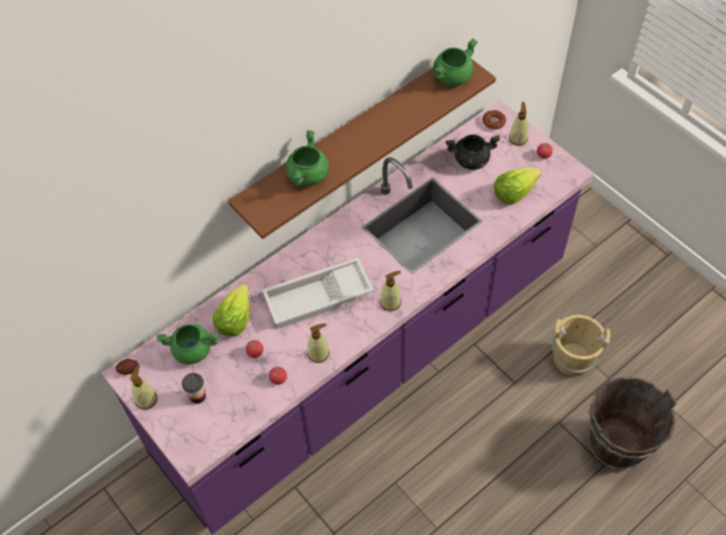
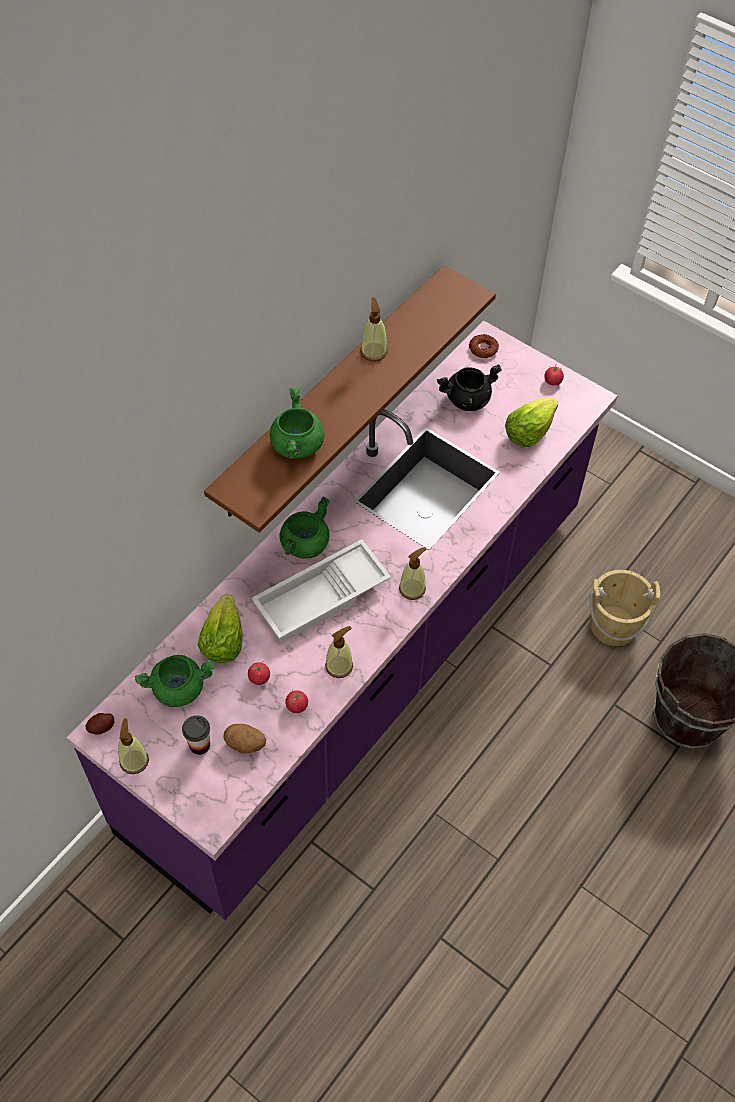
camera: 15 degrees left, 0 degrees up
green cooking pot [433,38,478,86] -> green cooking pot moved to [279,497,330,559]
soap dispenser [509,102,528,146] -> soap dispenser moved to [360,297,388,361]
none -> potato [223,724,266,754]

